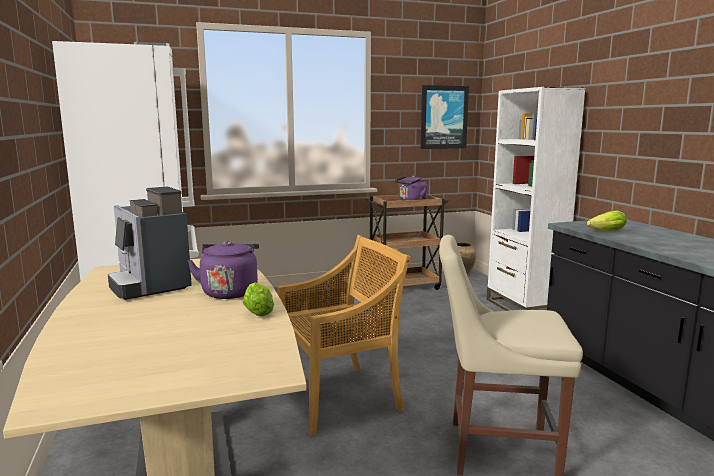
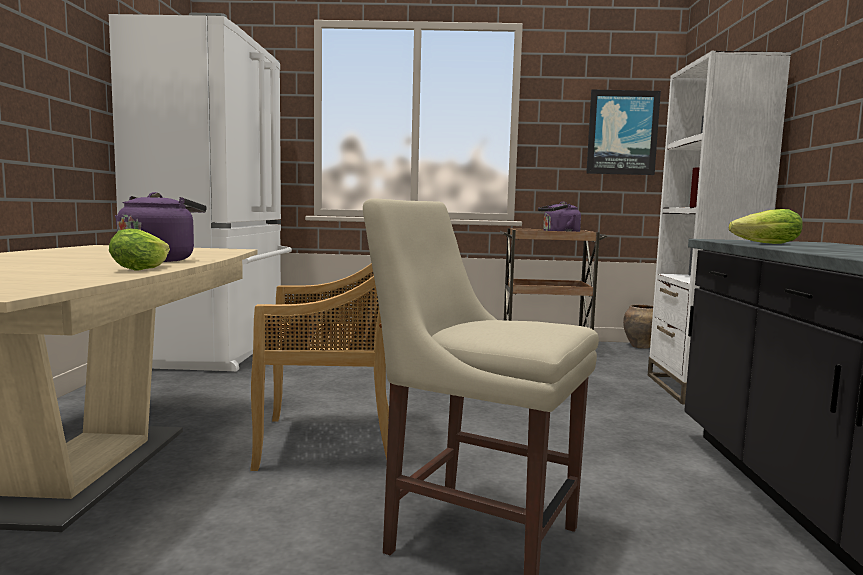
camera: 20 degrees right, 5 degrees down
coffee machine [108,187,192,300] -> none

